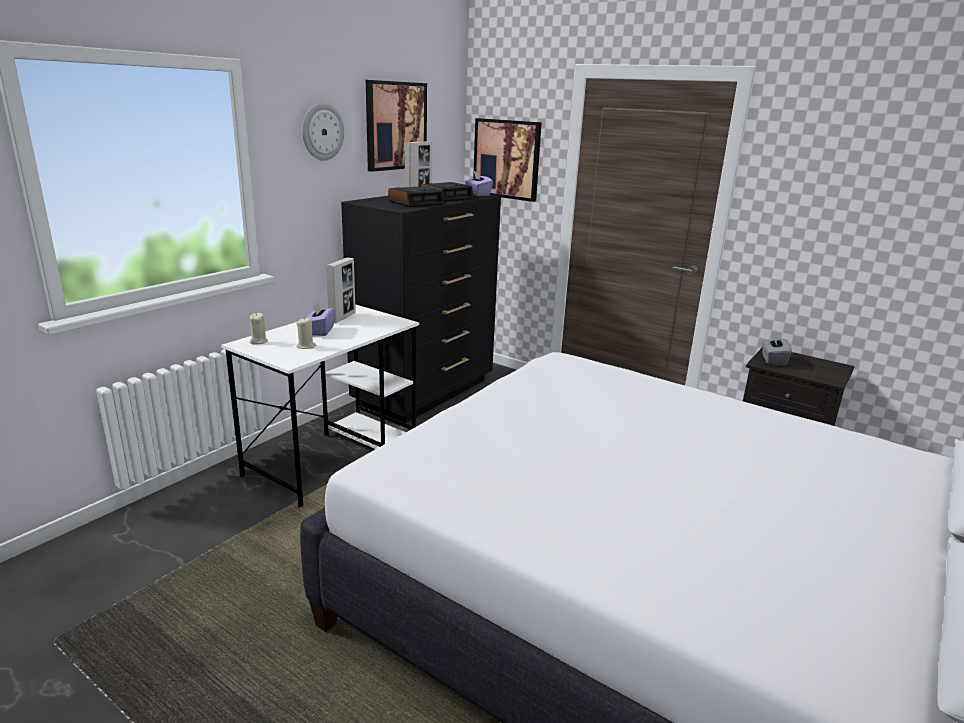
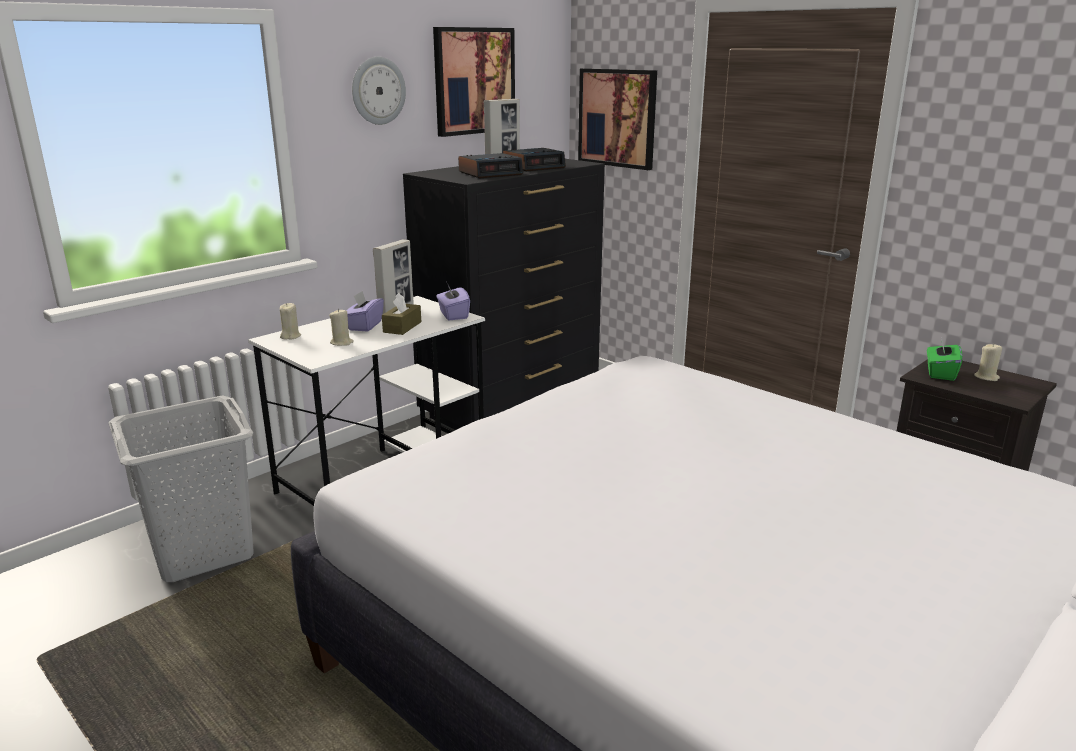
camera: 10 degrees right, 0 degrees up
purple tissue box [464,171,493,196] -> purple tissue box moved to [436,285,470,320]
grey tissue box [762,334,792,366] -> green tissue box [927,338,963,381]
none -> grey laundry basket [108,395,254,582]
none -> brown tissue box [382,293,421,335]
none -> beige candle [974,344,1002,381]

